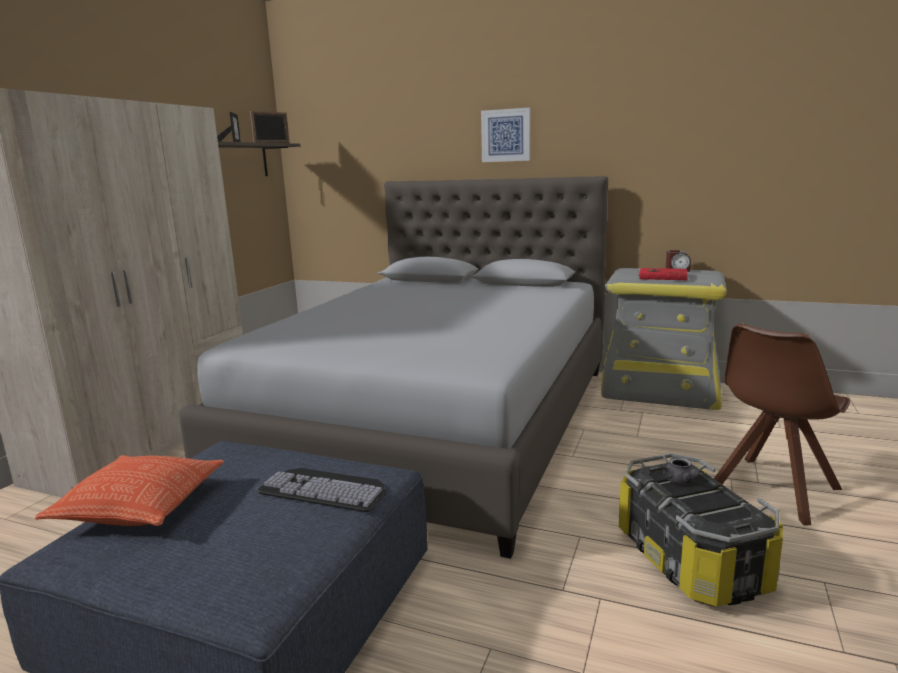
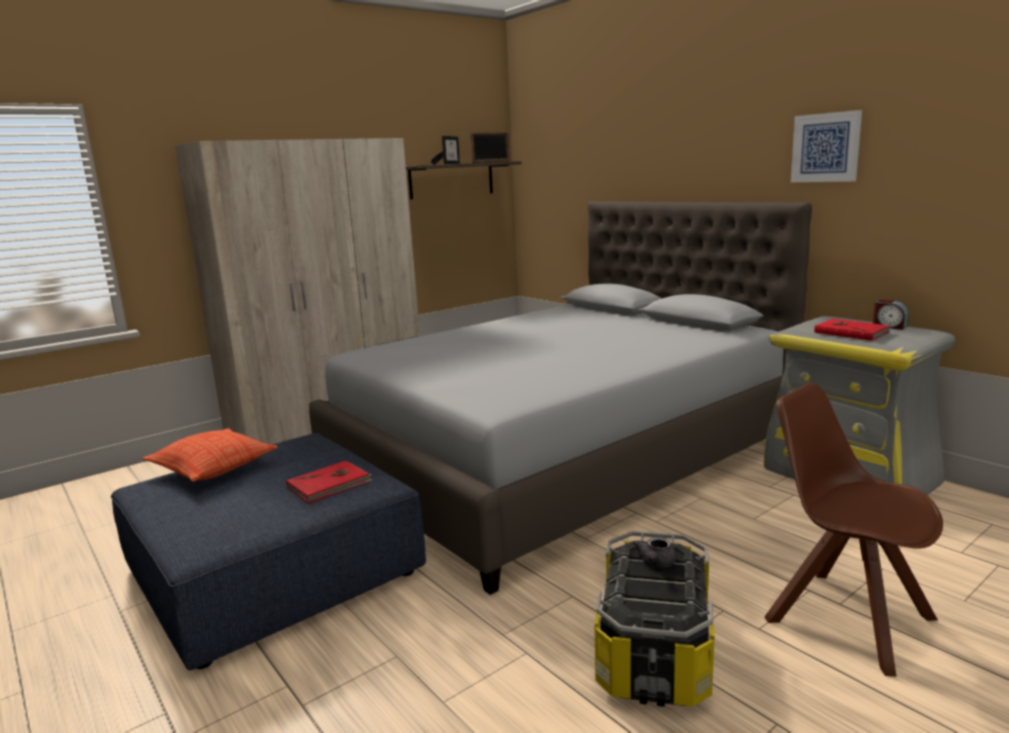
camera: 30 degrees right, 0 degrees up
keyboard [256,468,387,512] -> red book [286,461,372,504]
picture [481,108,530,162] -> picture moved to [791,110,862,182]
brown chair [714,323,850,526] -> brown chair turned 60 degrees clockwise [765,383,943,677]

